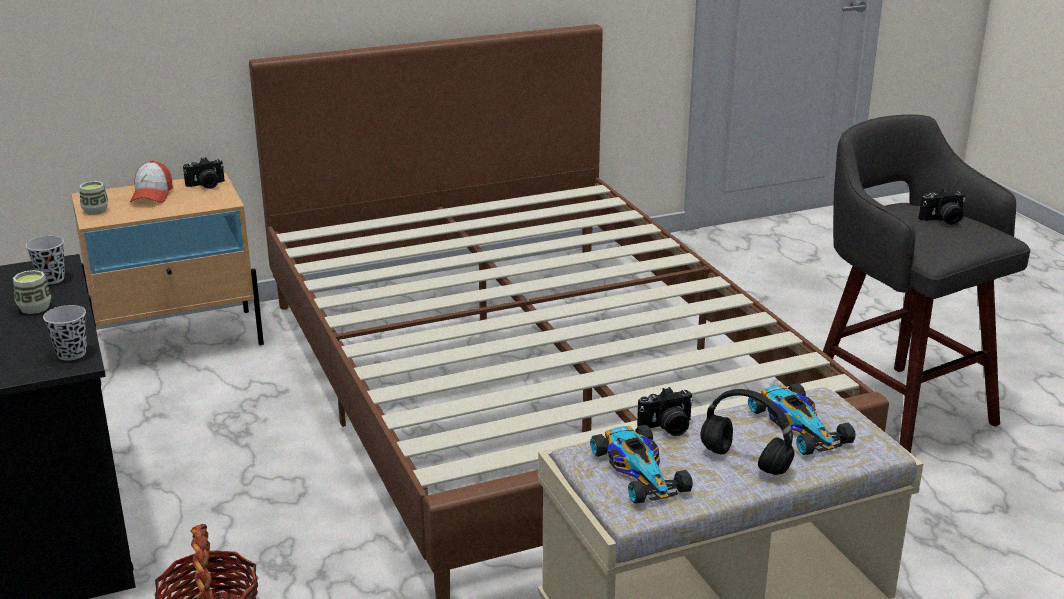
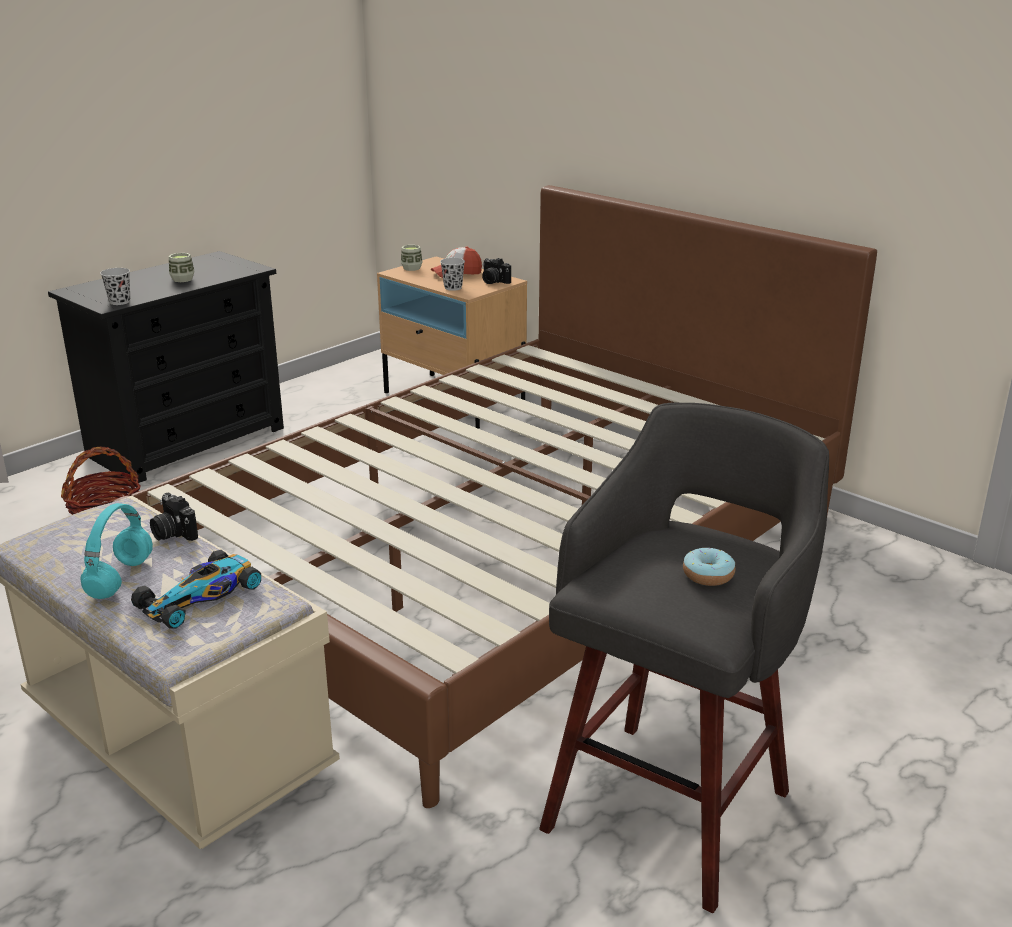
camera: 65 degrees right, 0 degrees up
black cup [26,236,65,285] -> black cup moved to [440,258,465,291]
toy car [590,425,693,504] -> none
black headphones [701,389,795,475] -> turquoise headphones [80,503,153,599]
camera [919,188,965,225] -> donut [683,548,735,586]

